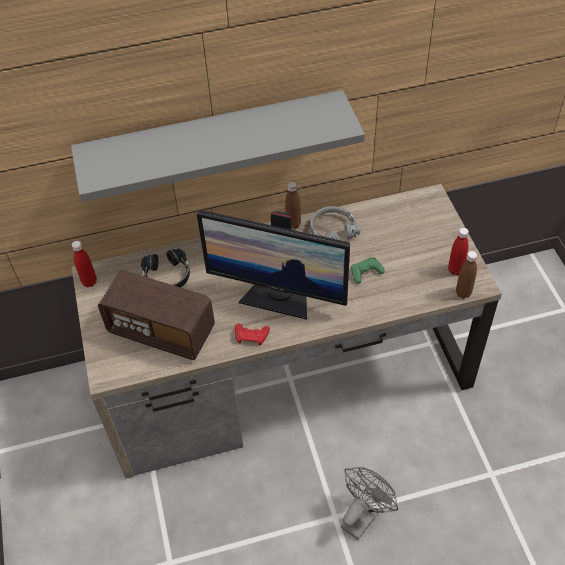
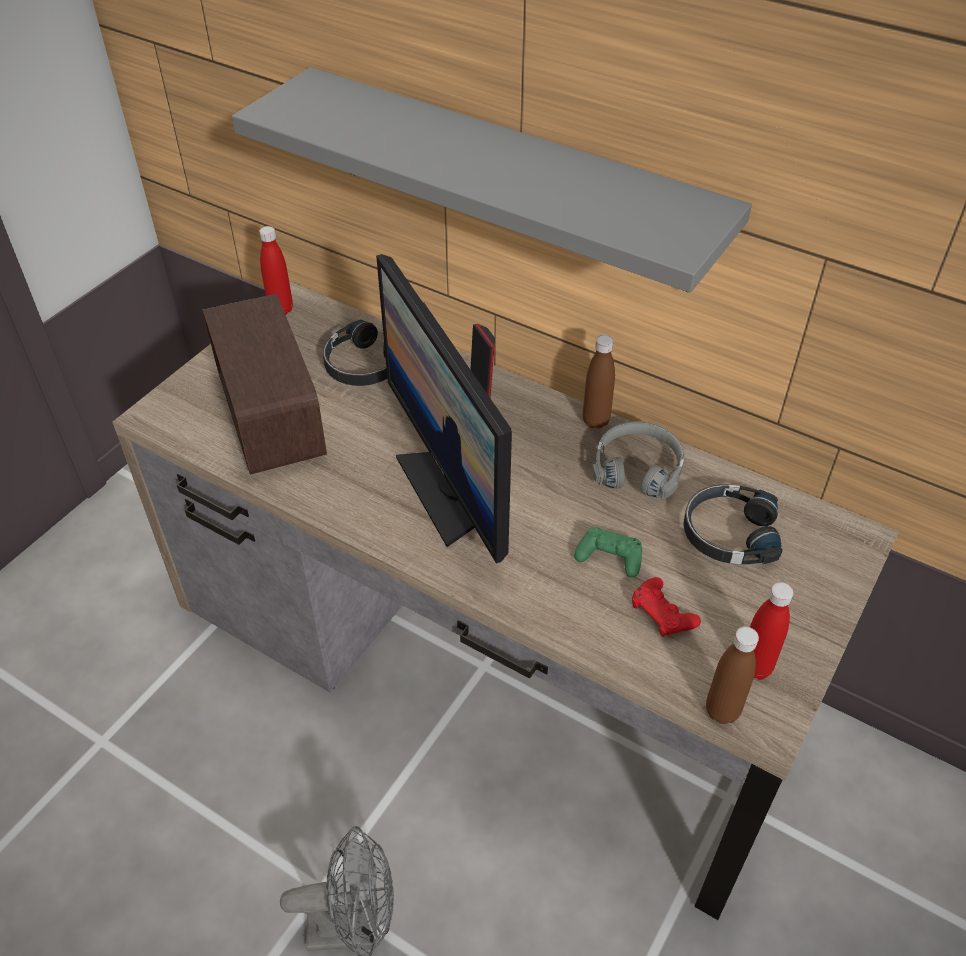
camera: 45 degrees right, 5 degrees down
red game controller [235,323,270,345] -> red game controller moved to [632,577,701,637]
none -> black headphones [683,484,783,564]

